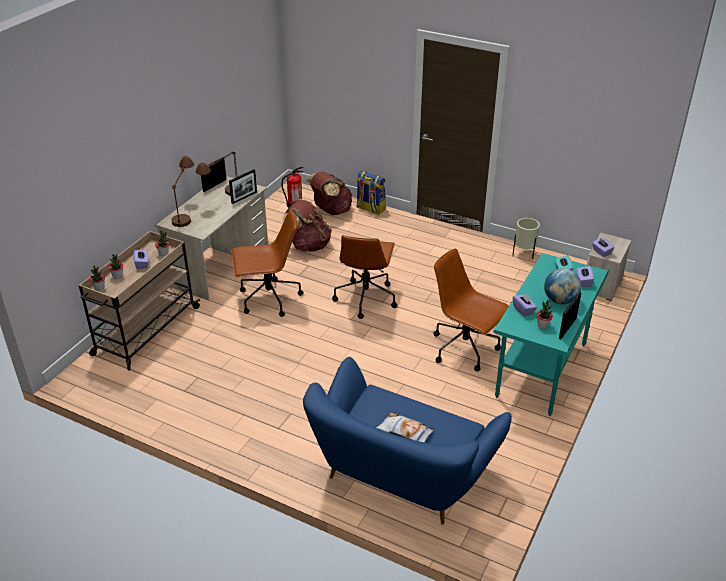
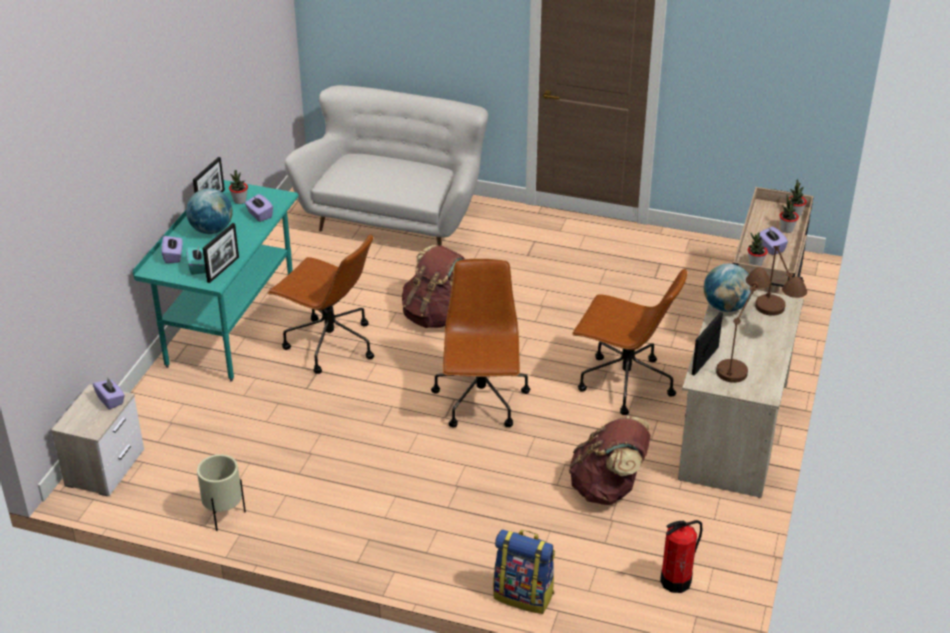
camera: 170 degrees right, 0 degrees up
picture frame [201,157,227,192] -> picture frame moved to [203,223,239,283]
brown office chair [231,209,304,317] -> brown office chair turned 135 degrees counterclockwise [572,268,687,415]
blue sofa [303,357,512,525] -> white sofa [285,85,488,246]
brown backpack [306,172,353,215] -> brown backpack moved to [402,245,465,328]
pillow [376,412,435,442] -> none
none -> globe [704,264,752,312]

